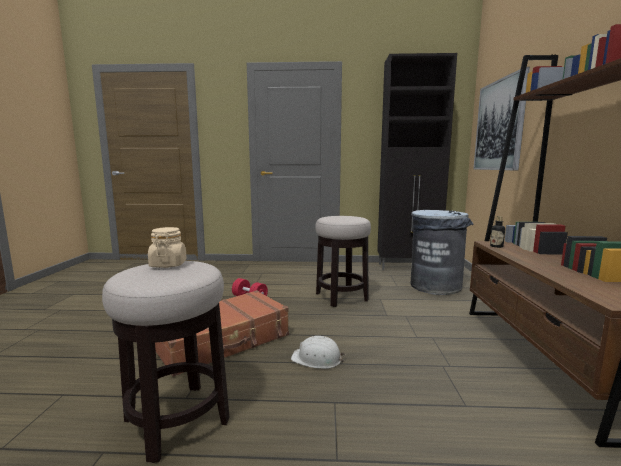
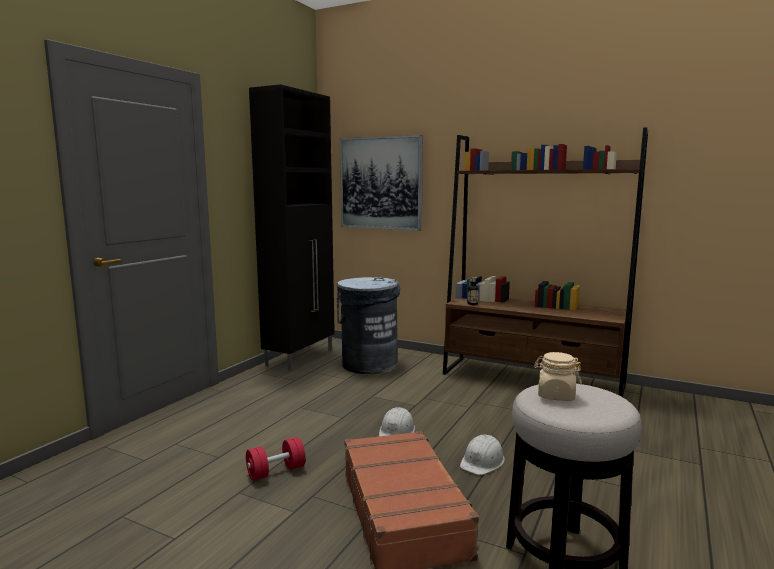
camera: 65 degrees left, 0 degrees up
stool [315,216,371,307] -> none
none -> white hard hat [379,407,415,436]

